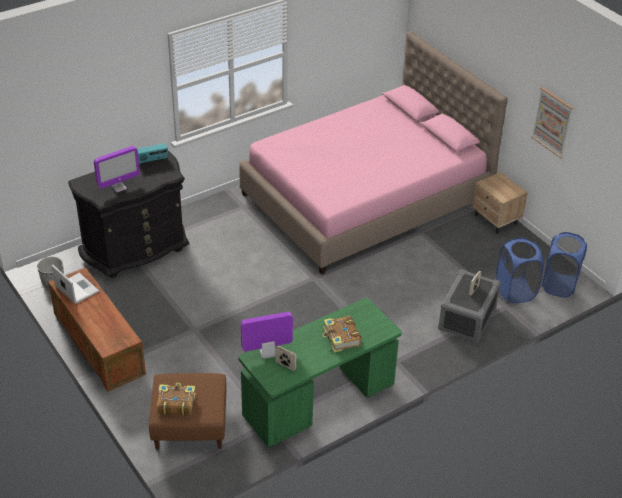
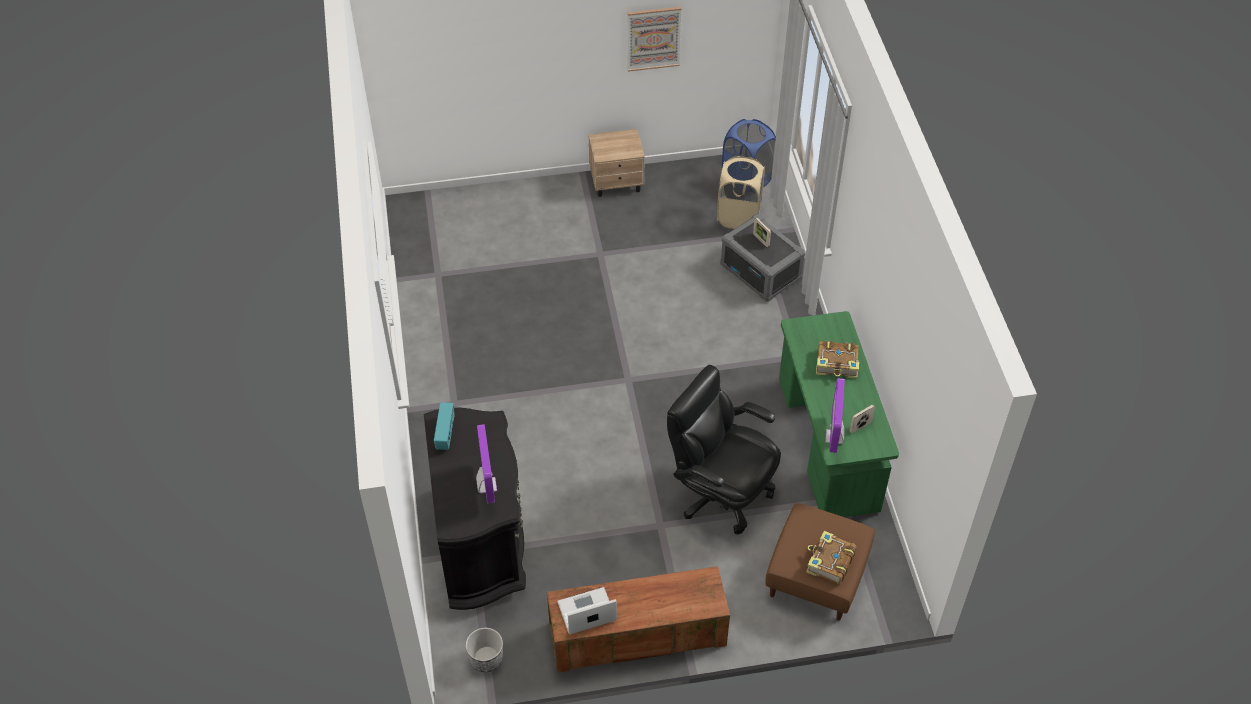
camera: 65 degrees left, 10 degrees up
pink bed [239,31,507,274] -> none
blue laundry basket [496,238,544,303] -> beige laundry basket [717,156,765,229]
none -> black office chair [667,365,781,534]

